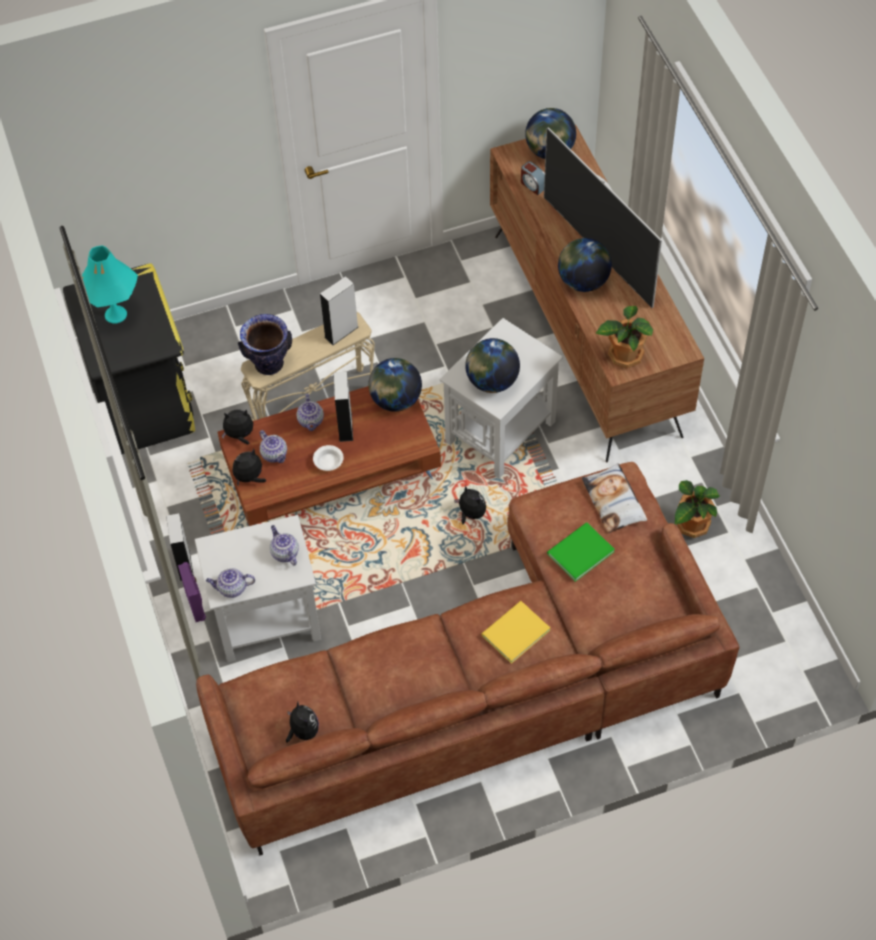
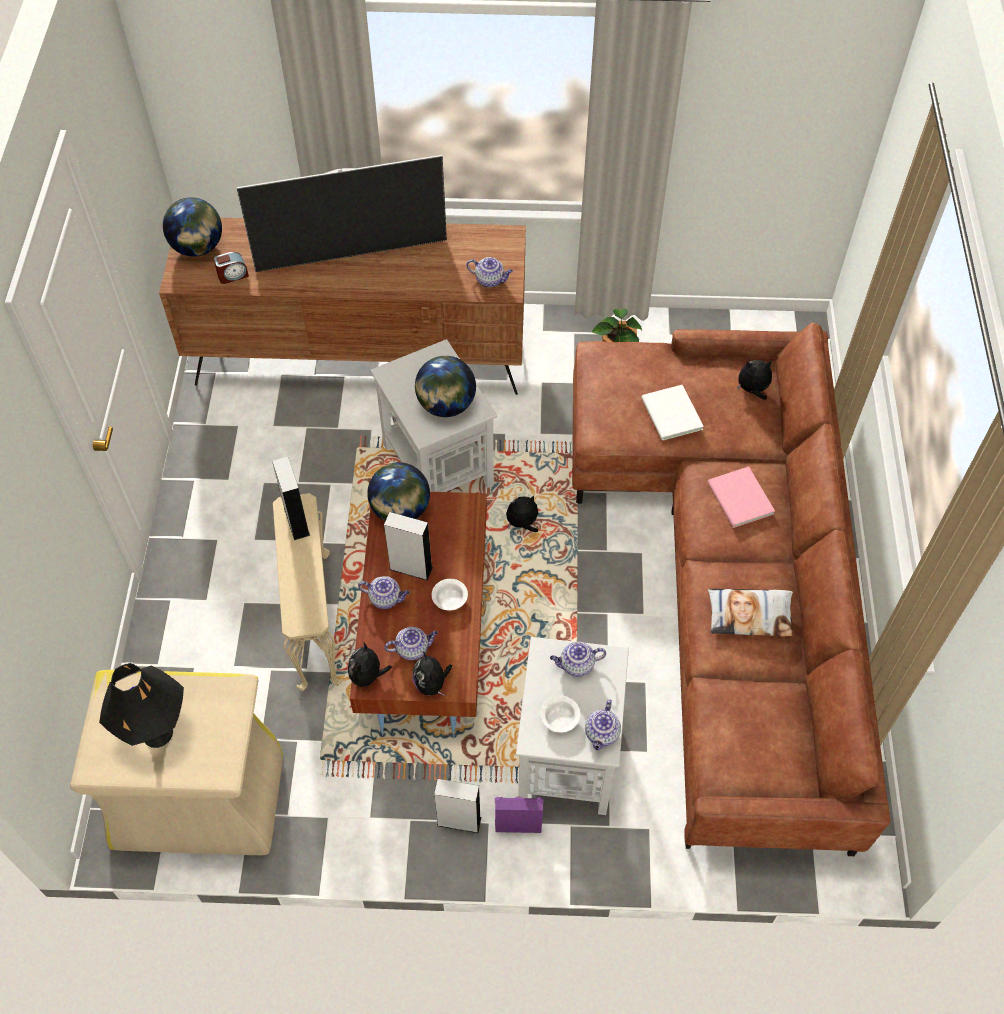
camera: 70 degrees left, 0 degrees up
black nightstand [63,263,195,454] -> beige nightstand [70,670,283,855]
turquoise table lamp [82,245,138,323] -> black table lamp [99,663,184,748]
vase [238,314,292,375] -> none
plush toy [286,702,319,743] -> plush toy moved to [737,360,772,400]
yellow book [481,601,550,664] -> pink book [707,467,775,528]
green book [547,522,615,582] -> white book [641,385,704,441]
globe [558,238,612,292] -> none
pillow [582,463,647,533] -> pillow moved to [708,589,793,637]
potted plant [595,306,653,368] -> teapot [467,257,513,287]
none -> white bowl [540,696,580,733]

